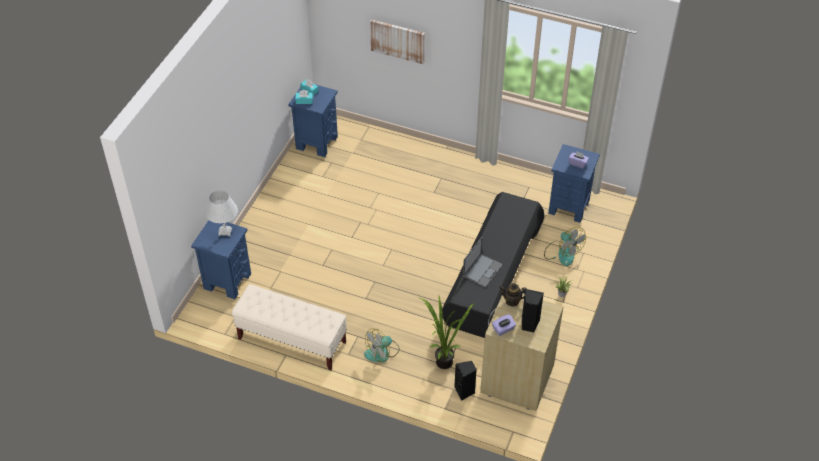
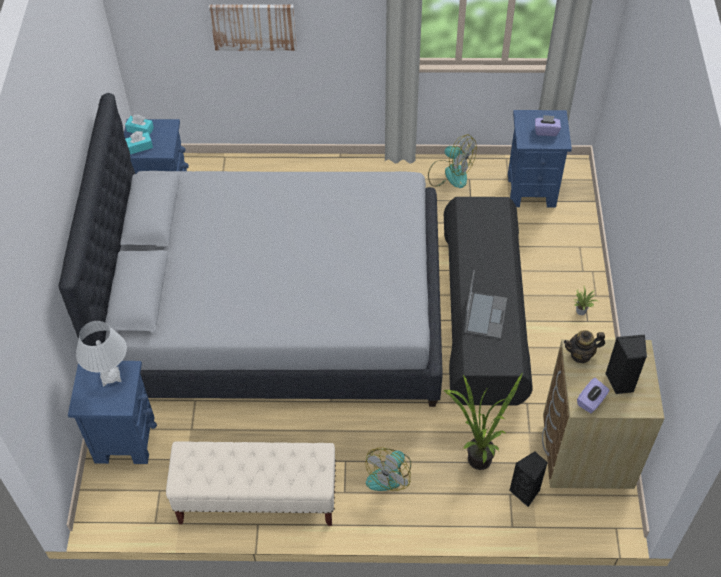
camera: 20 degrees left, 5 degrees up
fan [544,227,586,266] -> fan moved to [428,134,477,188]
none -> grey bed [58,93,443,407]

